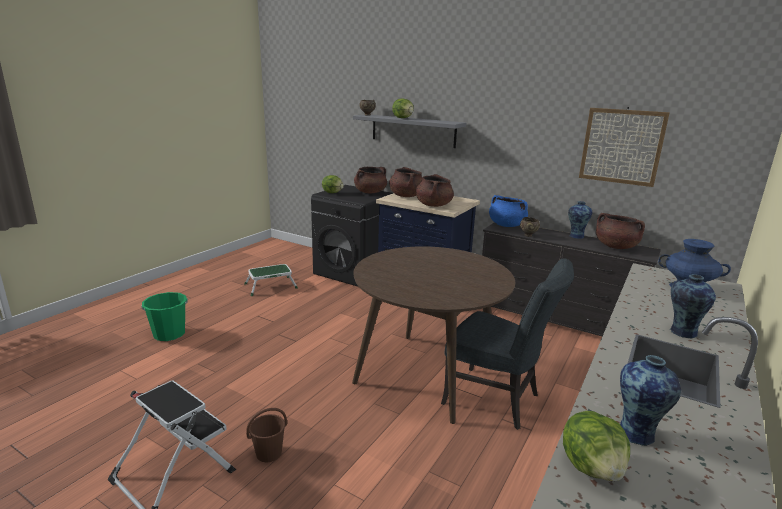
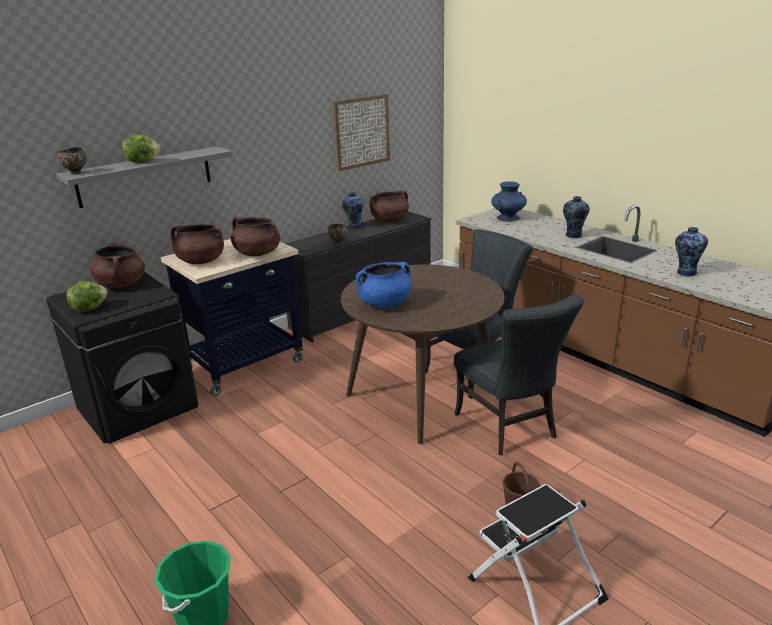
camera: 70 degrees left, 5 degrees up
green step ladder [244,264,298,296] -> none
blue cooking pot [489,195,528,227] -> blue cooking pot moved to [355,262,411,308]
lettuce [563,411,630,481] -> none
none -> grey chair [454,294,585,455]

